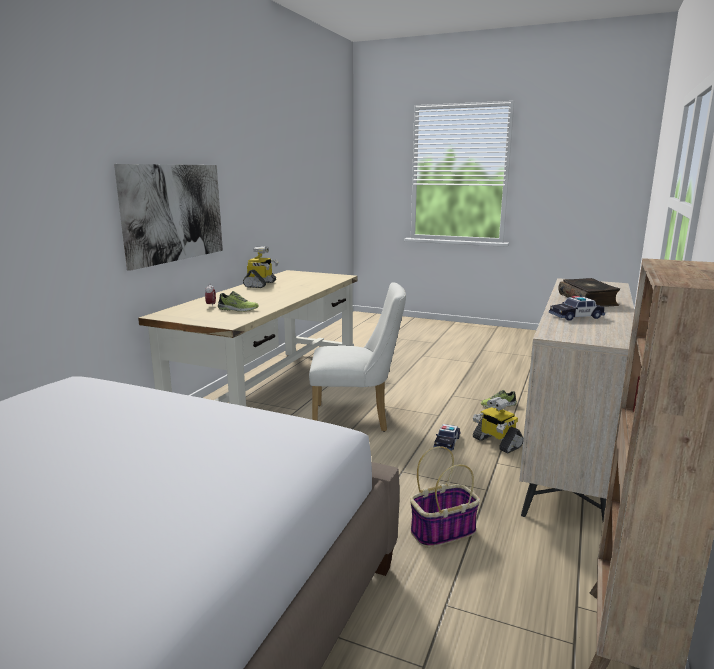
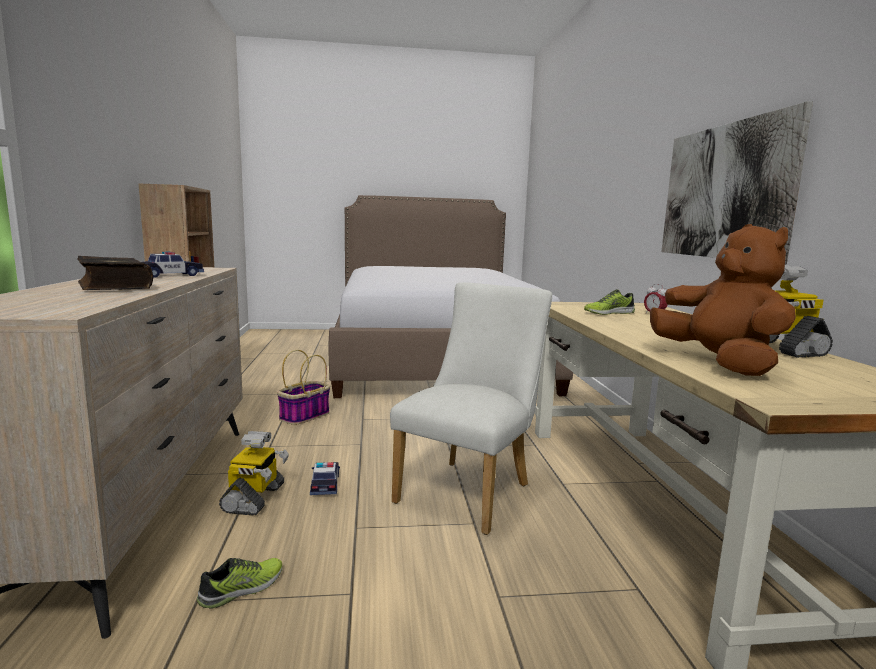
camera: 150 degrees right, 5 degrees down
white chair [309,282,406,432] -> white chair turned 150 degrees clockwise [390,282,552,535]
toy robot [473,397,523,453] -> toy robot turned 75 degrees clockwise [219,431,289,516]
none -> brown plush toy [650,224,796,376]

